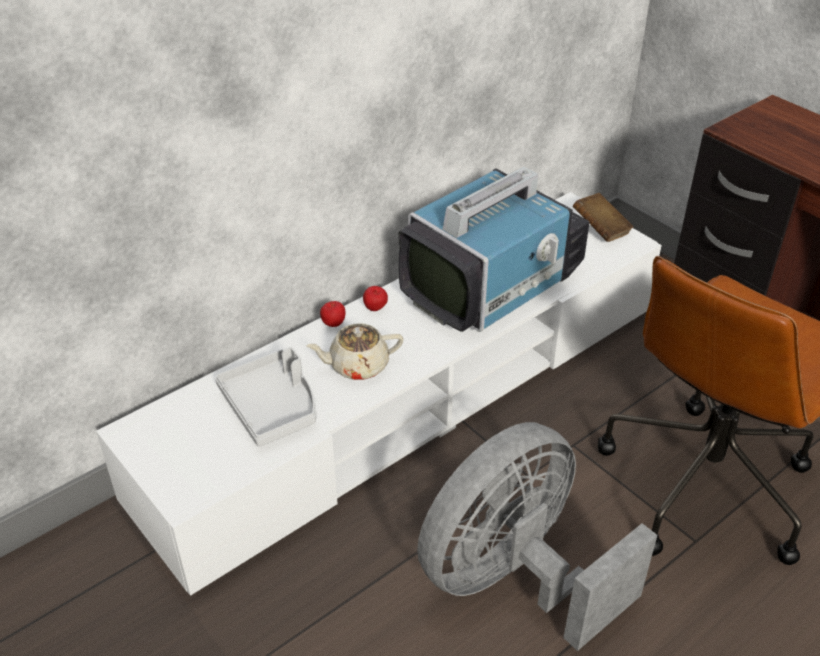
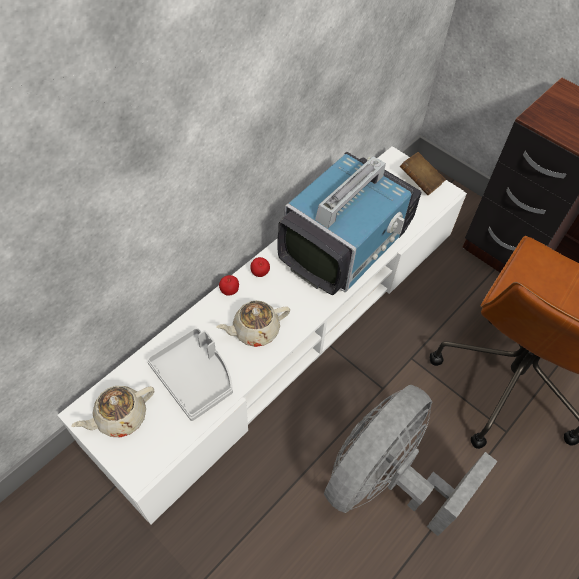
camera: 10 degrees left, 15 degrees up
none -> beige teapot [71,386,154,437]

